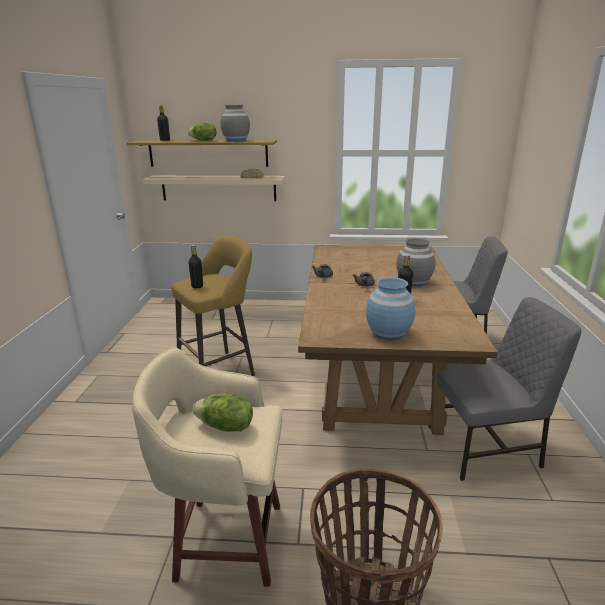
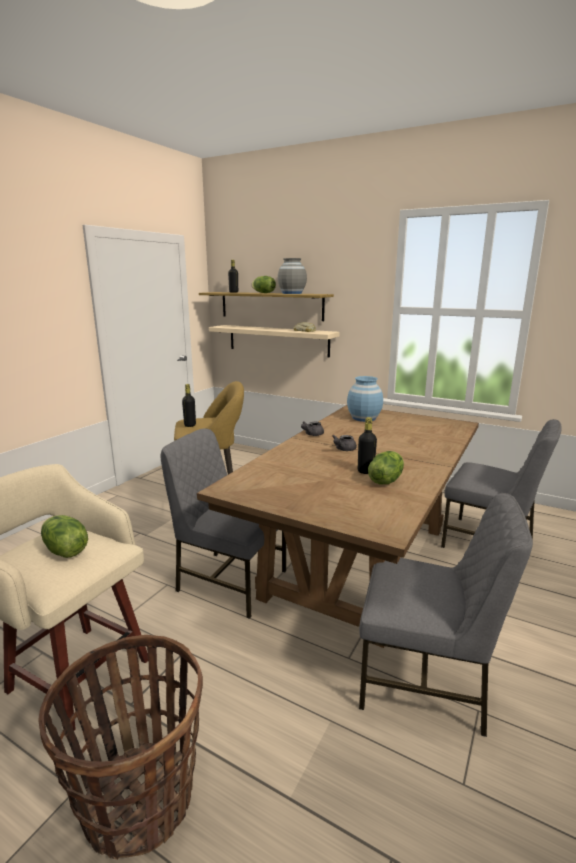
camera: 25 degrees right, 5 degrees down
blue vase [366,277,415,341] -> blue vase moved to [347,376,383,422]
grey vase [396,238,436,287] -> none
none -> grey chair [161,429,286,619]
none -> lettuce [368,451,404,485]

